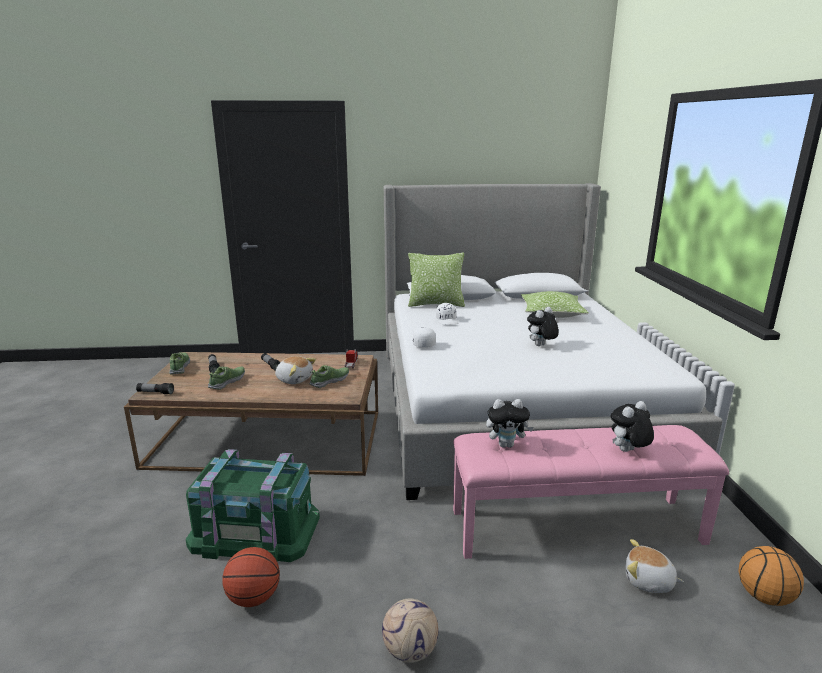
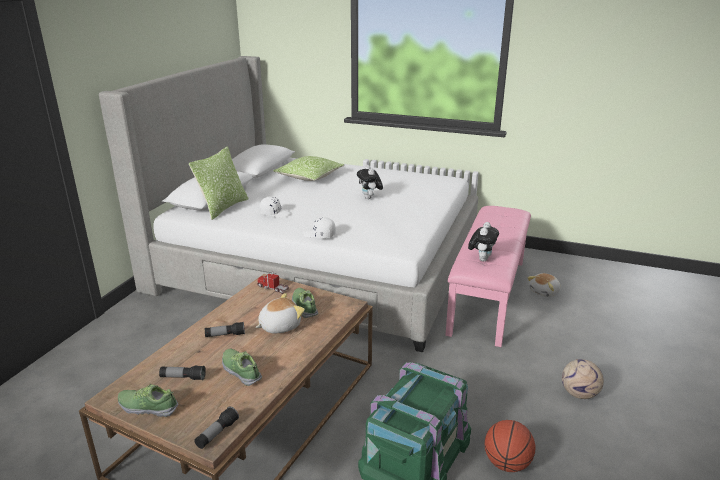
camera: 65 degrees left, 5 degrees up
plush toy [611,401,654,452] -> none
basketball [739,546,804,606] -> none

